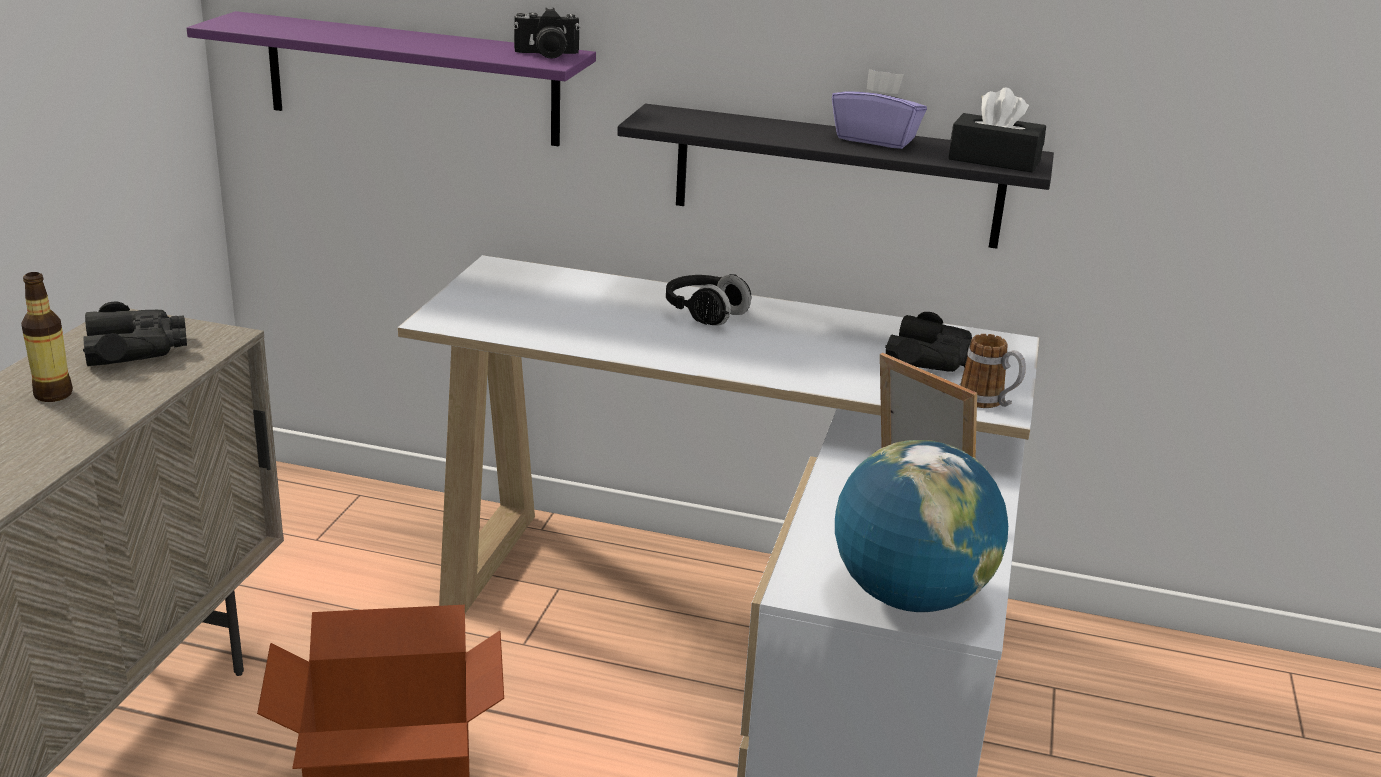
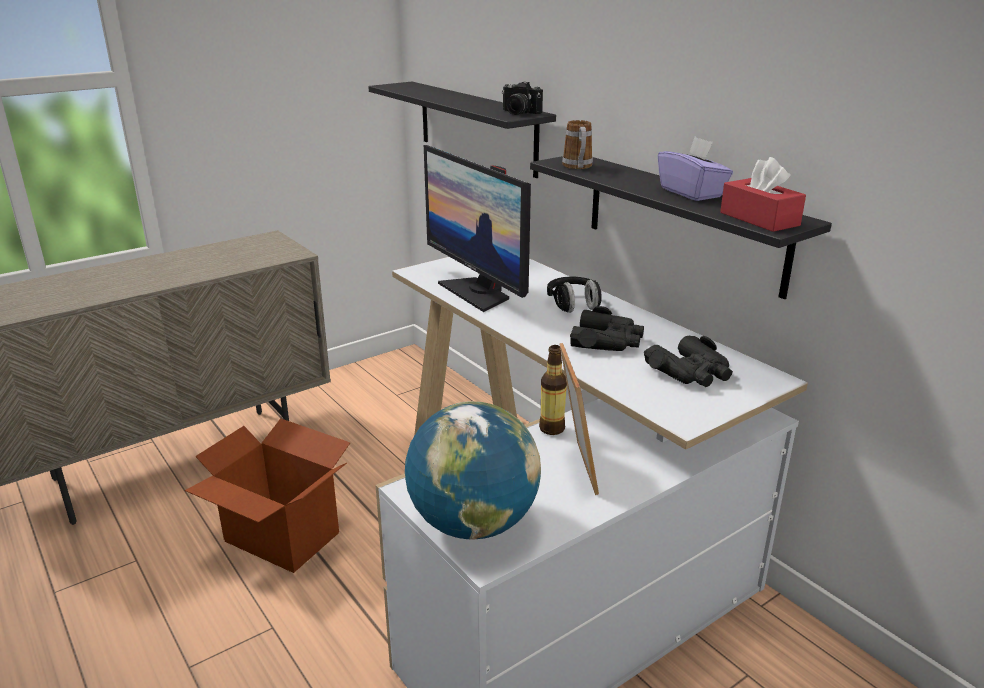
camera: 40 degrees right, 0 degrees up
bottle [21,272,73,402] -> bottle moved to [539,345,567,435]
black binoculars [83,302,187,366] -> black binoculars moved to [570,306,644,351]
purple shelf [187,11,596,146] -> black shelf [368,82,556,178]
black tissue box [949,87,1046,172] -> red tissue box [720,157,806,232]
mug [960,334,1026,408] -> mug moved to [562,120,593,169]
none -> monitor [424,145,531,312]

